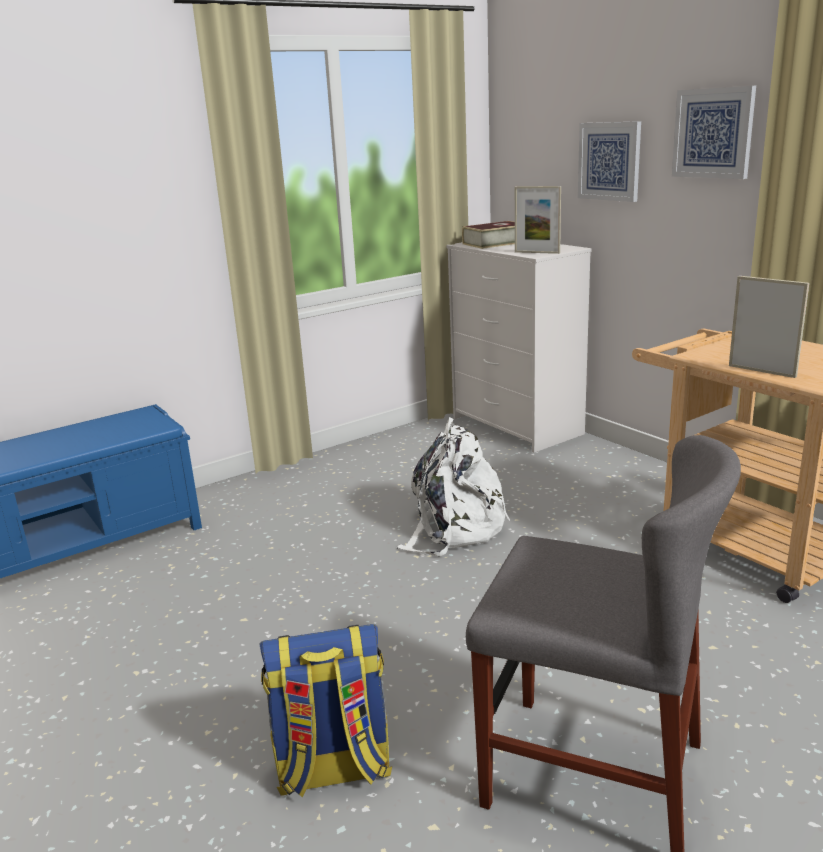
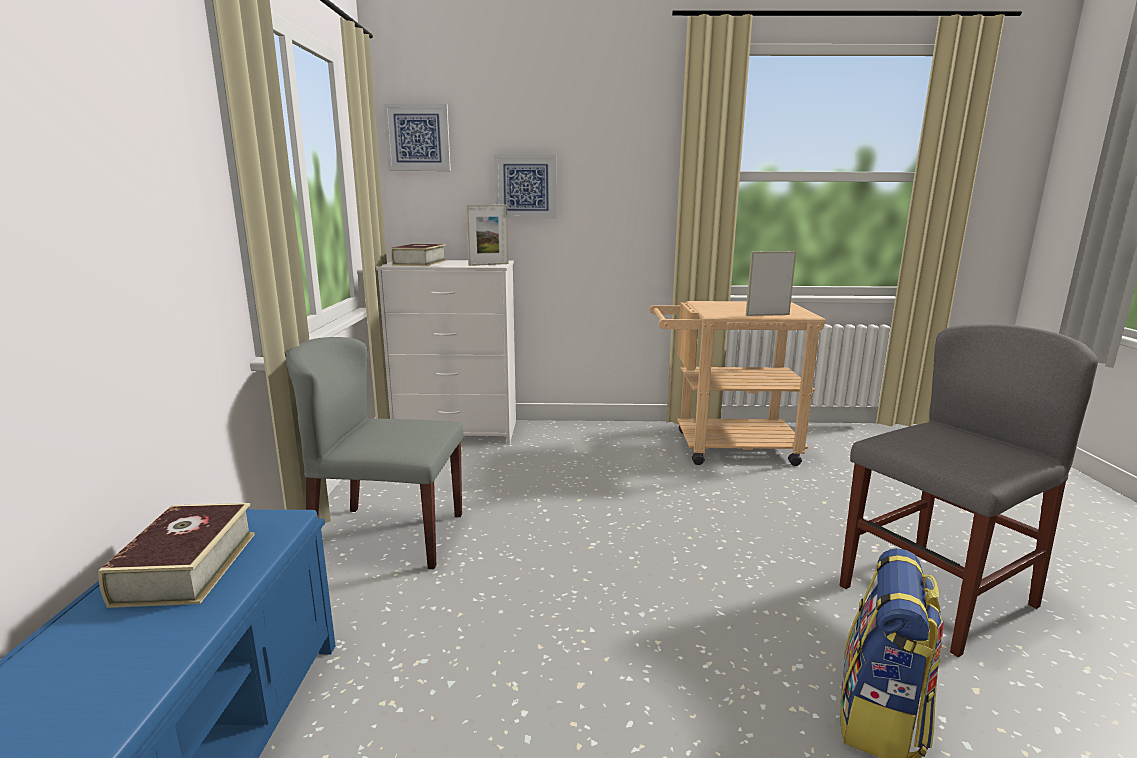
camera: 55 degrees left, 5 degrees down
white backpack [397,417,510,556] -> none
picture [672,86,756,179] -> picture moved to [383,104,451,171]
none -> book [98,503,255,608]
none -> grey chair [286,337,464,569]

